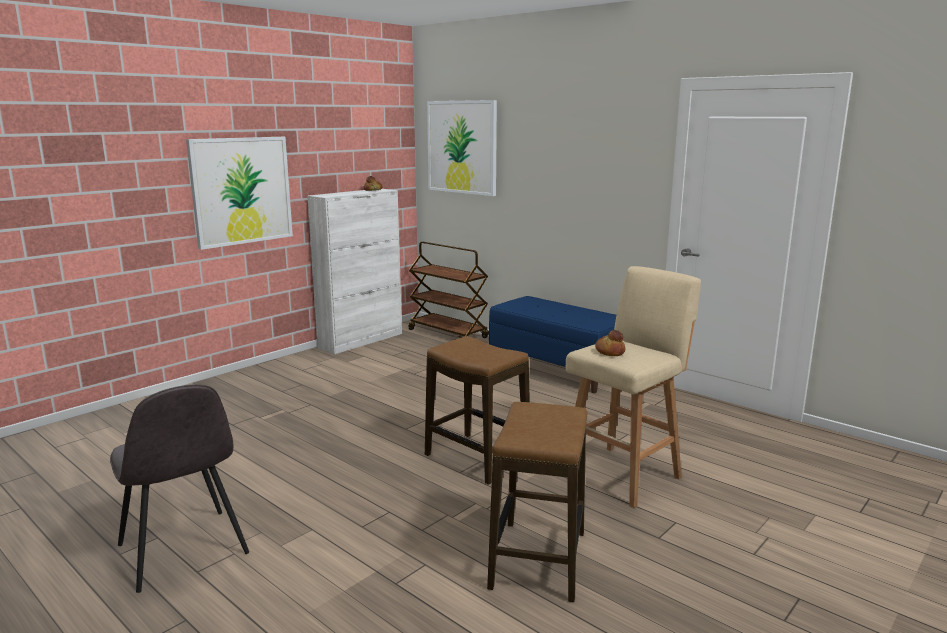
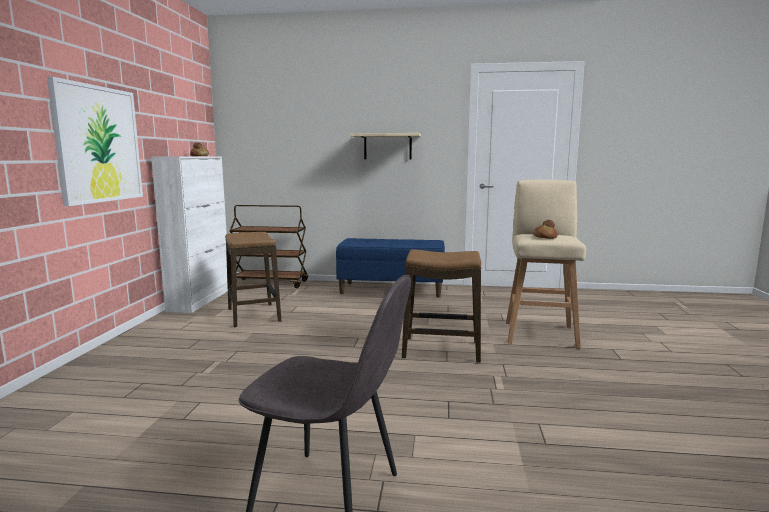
camera: 35 degrees left, 5 degrees down
picture [427,100,497,196] -> none
stool [487,402,587,602] -> stool moved to [225,232,281,327]
none -> beige shelf [350,133,421,159]

